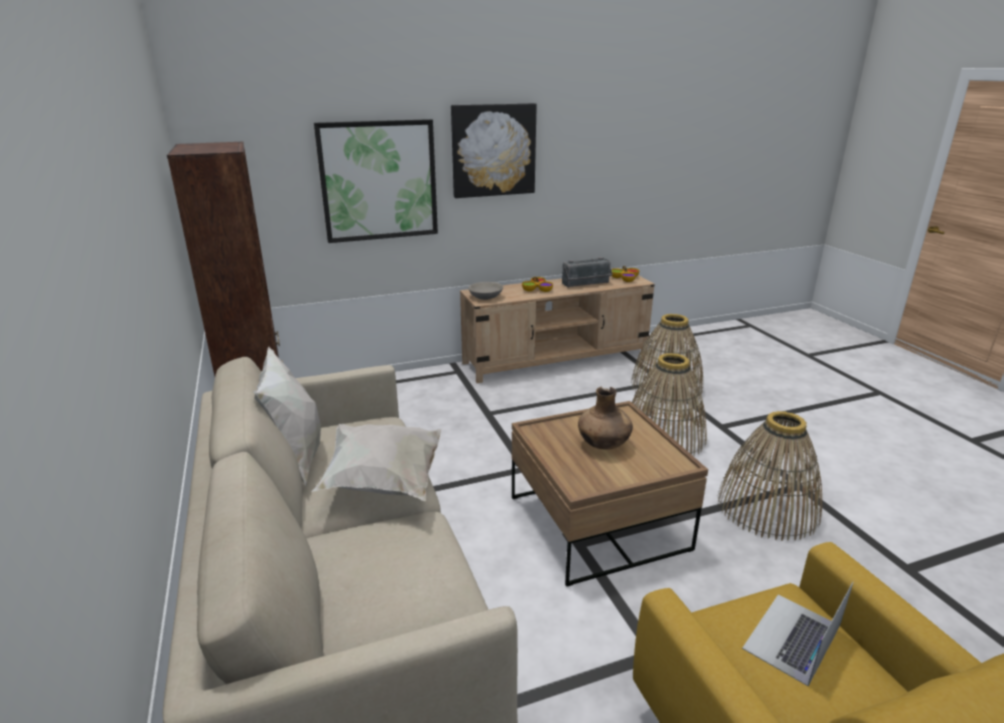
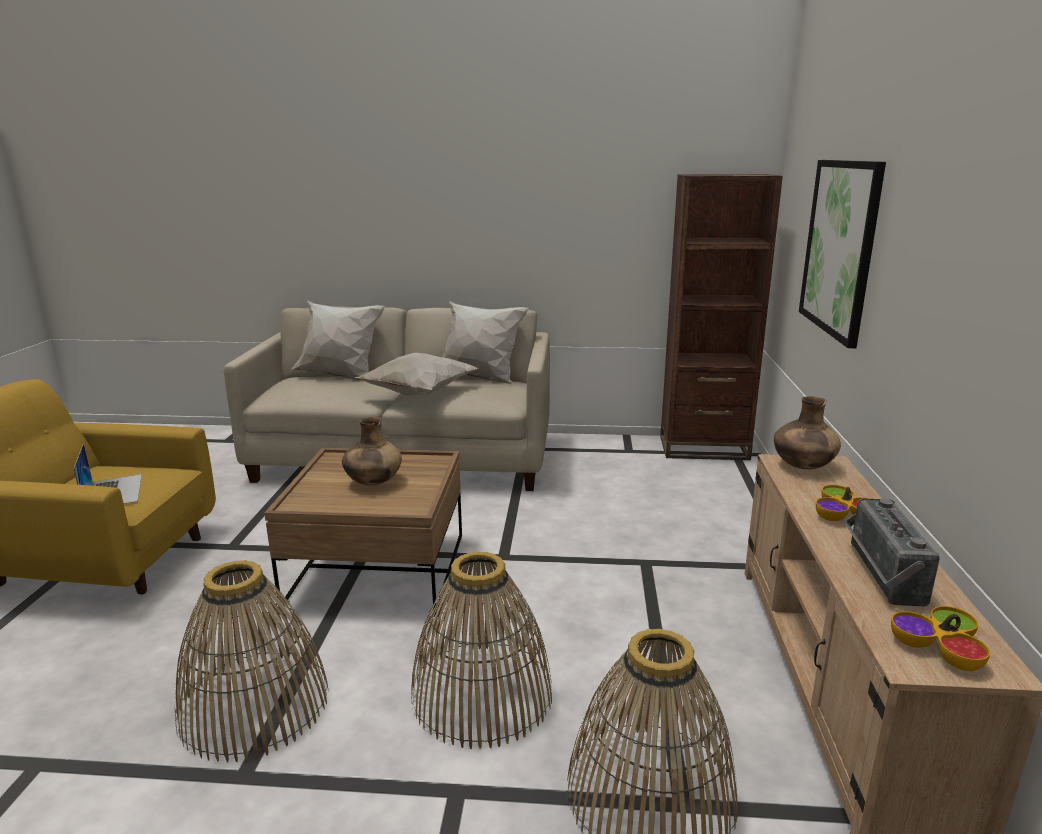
camera: 115 degrees right, 5 degrees down
picture [451,103,537,198] -> none
grey bowl [468,282,504,300] -> brown vase [774,396,841,469]
none -> white pillow [291,300,385,381]

